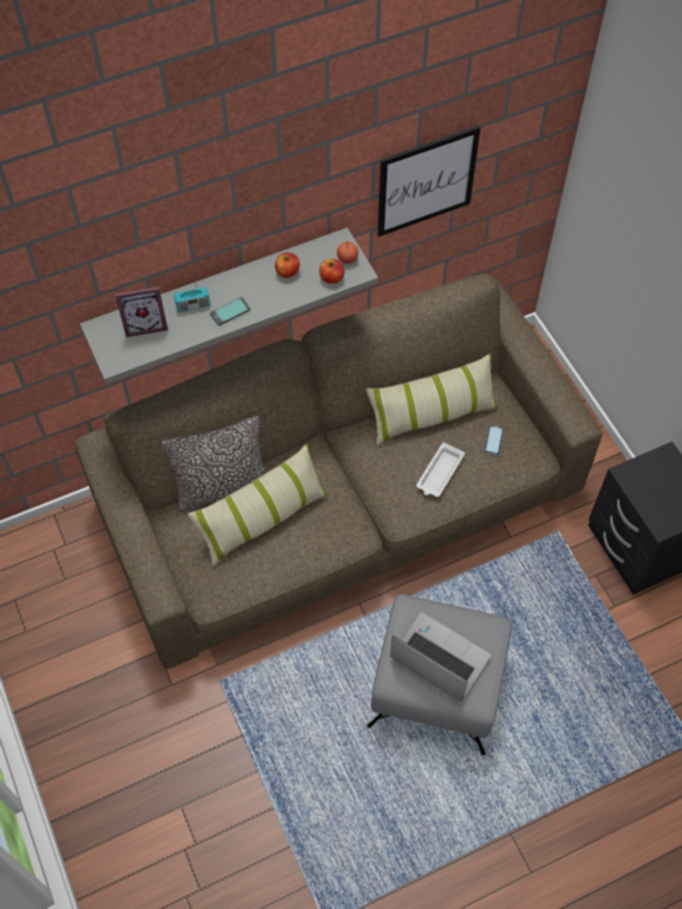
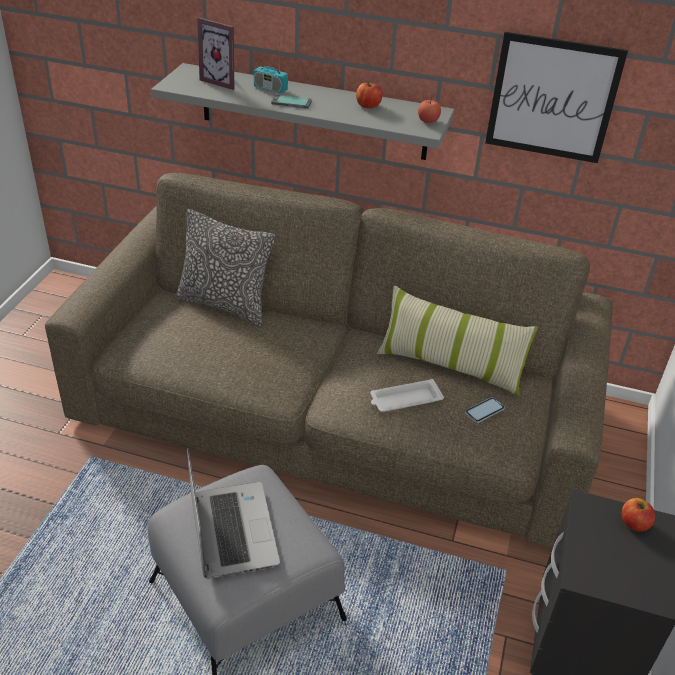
camera: 40 degrees right, 20 degrees down
pillow [188,444,328,567] -> none
apple [319,259,345,284] -> apple moved to [621,498,655,532]

